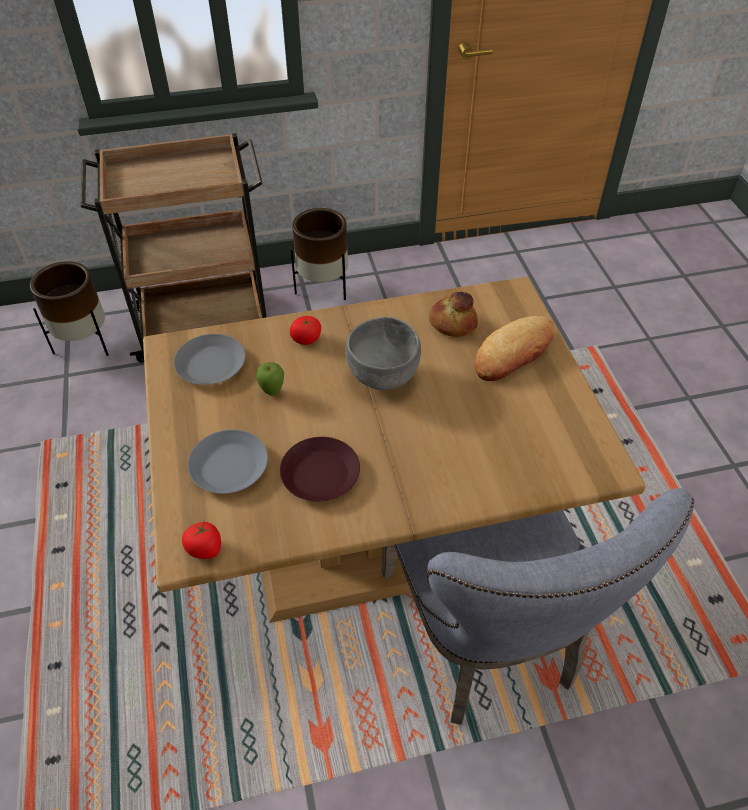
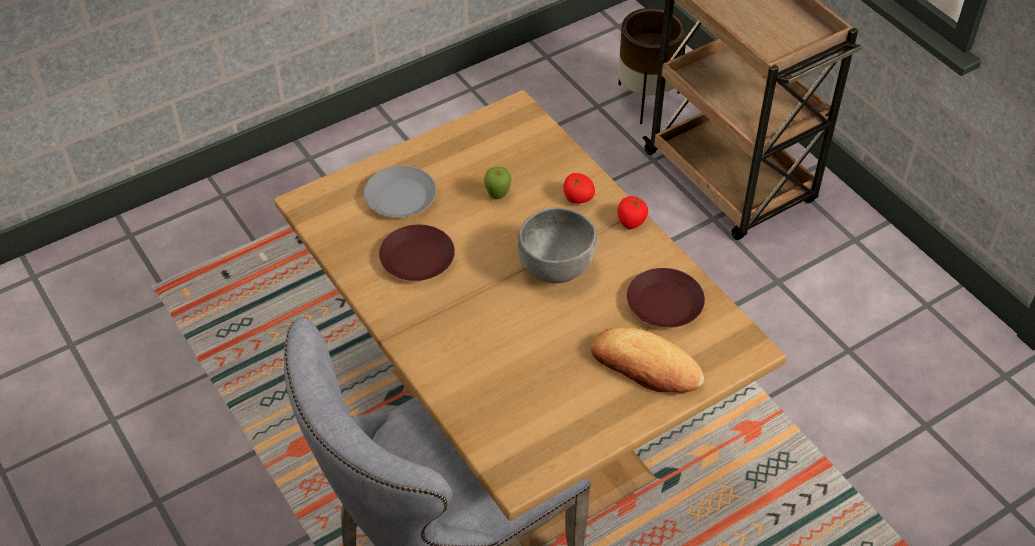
camera: 70 degrees right, 0 degrees up
grey plate [174,334,245,385] -> none
tomato [182,520,221,559] -> tomato moved to [618,196,648,229]
brown planter [290,208,348,300] -> none
bread [429,292,478,337] -> brown plate [627,268,705,328]

